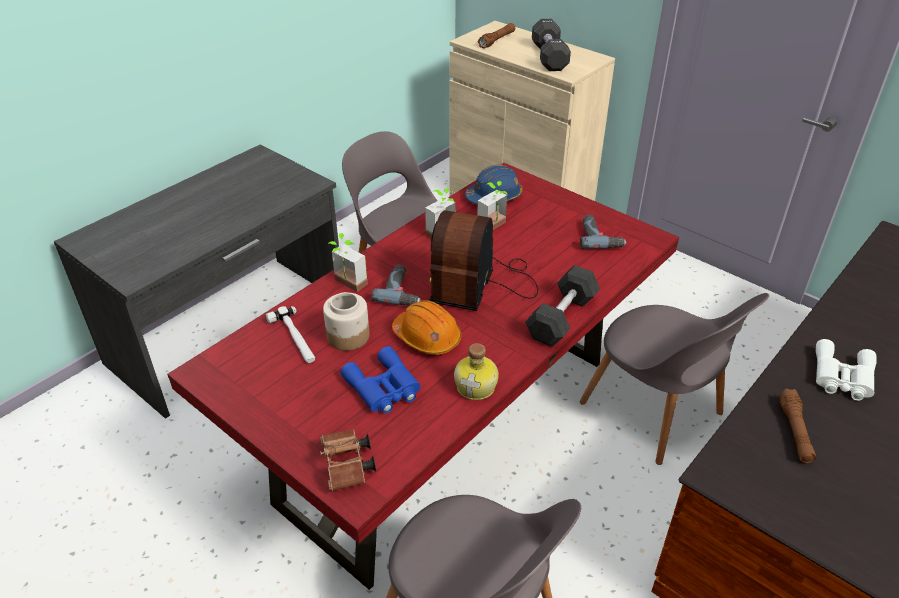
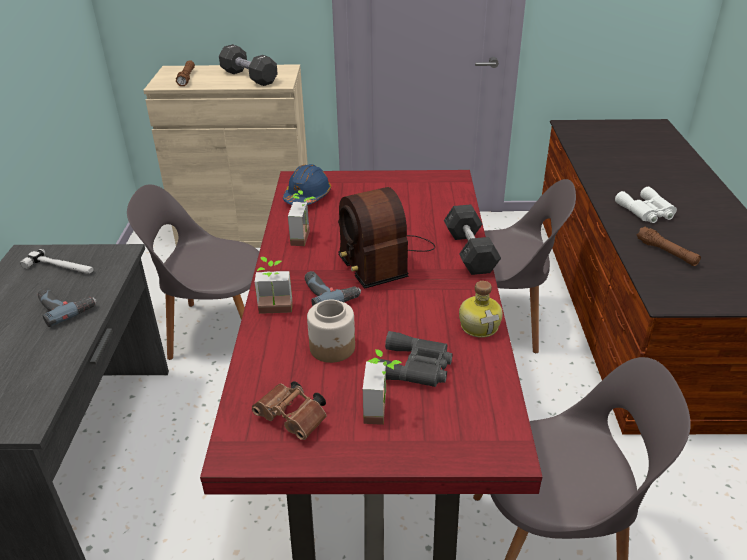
camera: 40 degrees left, 5 degrees down
hammer [265,306,315,363] -> hammer moved to [20,249,94,274]
brown binoculars [320,429,376,491] -> brown binoculars moved to [252,381,327,440]
blue binoculars [341,346,421,413] -> grey binoculars [377,331,453,387]
orange hard hat [392,300,462,355] -> none
potted plant [477,181,507,230] -> potted plant moved to [363,349,402,425]
power drill [580,215,627,249] -> power drill moved to [38,288,97,327]

